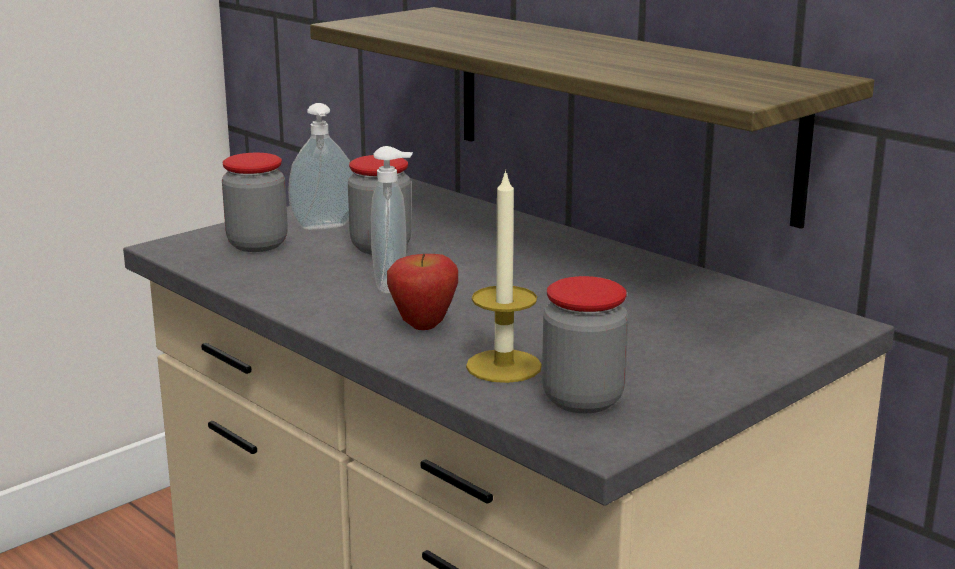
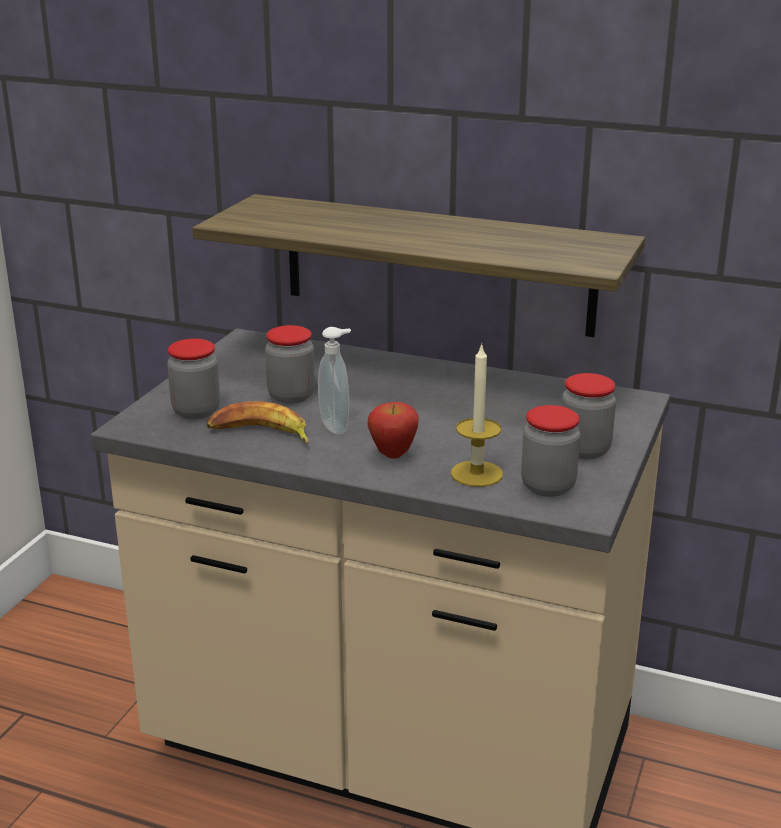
camera: 25 degrees left, 5 degrees up
soap dispenser [288,103,354,230] -> none
none -> banana [206,401,309,444]
none -> jar [562,373,616,460]

